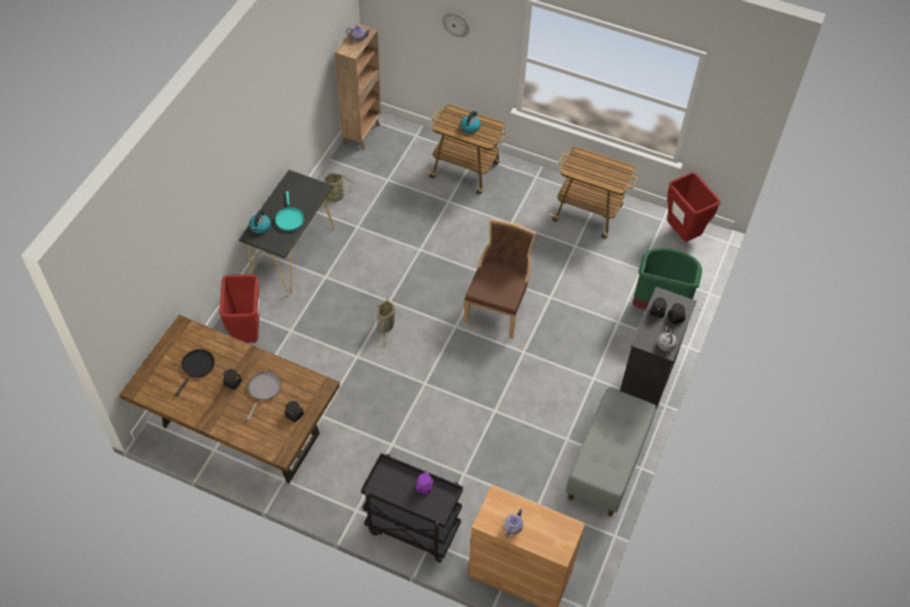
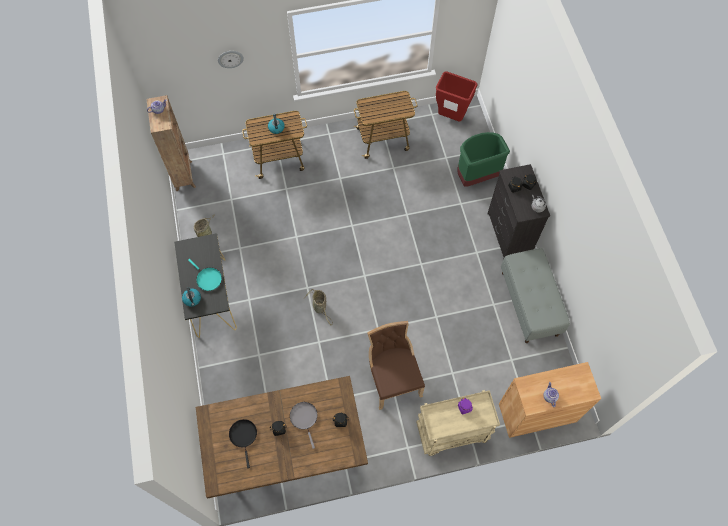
camera: 35 degrees left, 10 degrees up
red trash can [219,274,259,343] -> none
black cart [361,453,463,563] -> beige cart [416,390,500,456]
brown chair [463,219,536,339] -> brown chair moved to [367,321,425,410]

